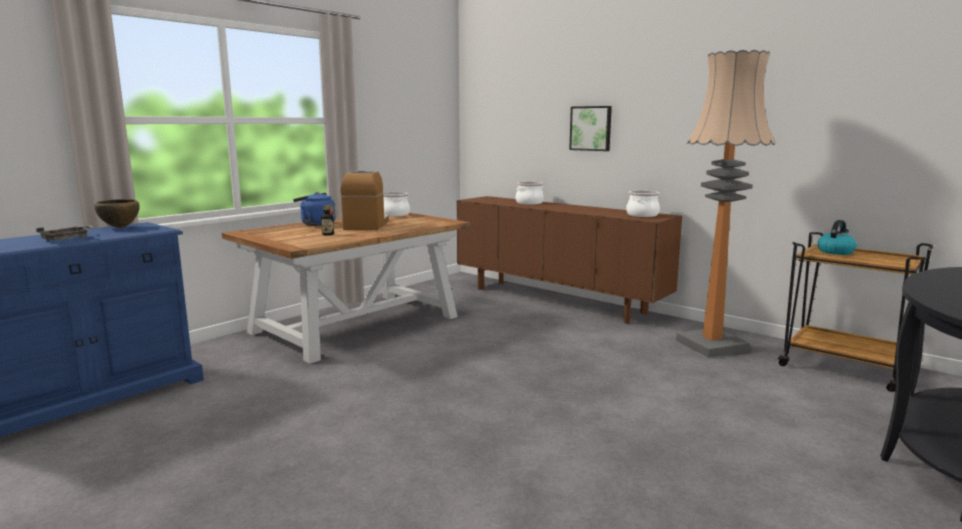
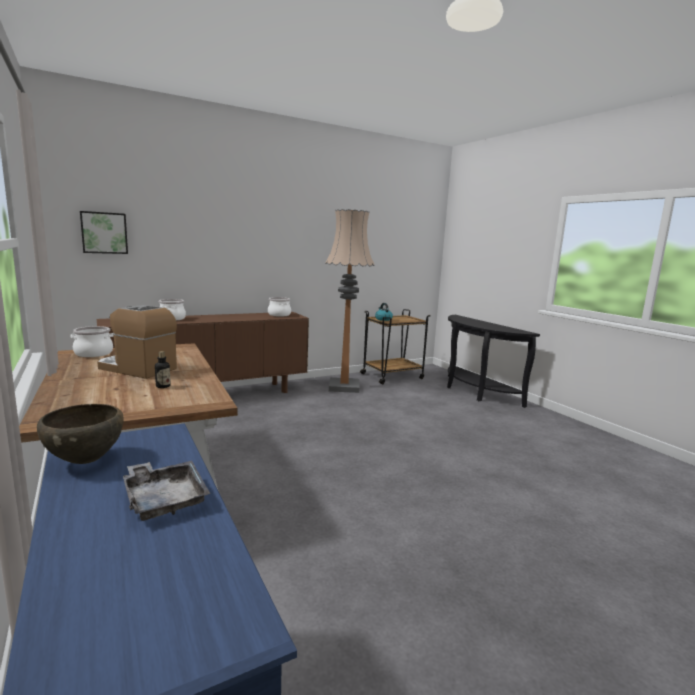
camera: 70 degrees left, 0 degrees up
blue kettle [293,192,336,226] -> none
picture [569,106,612,151] -> picture moved to [80,211,128,254]

